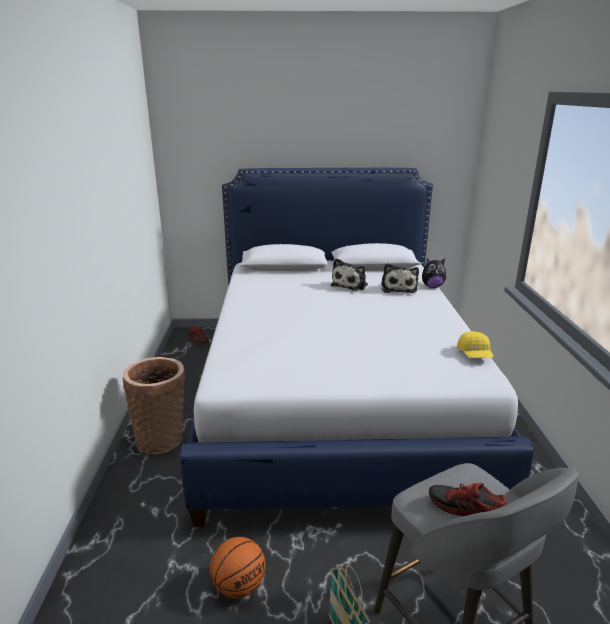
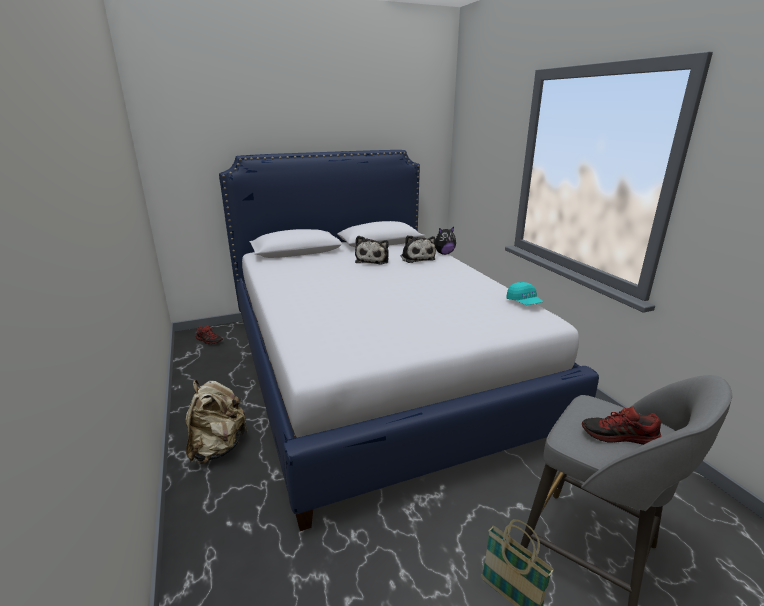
camera: 20 degrees left, 0 degrees up
basket [123,357,185,455] -> beige backpack [186,380,248,464]
basketball [210,537,266,598] -> none
yellow cap [457,331,494,358] -> turquoise cap [506,282,544,305]

